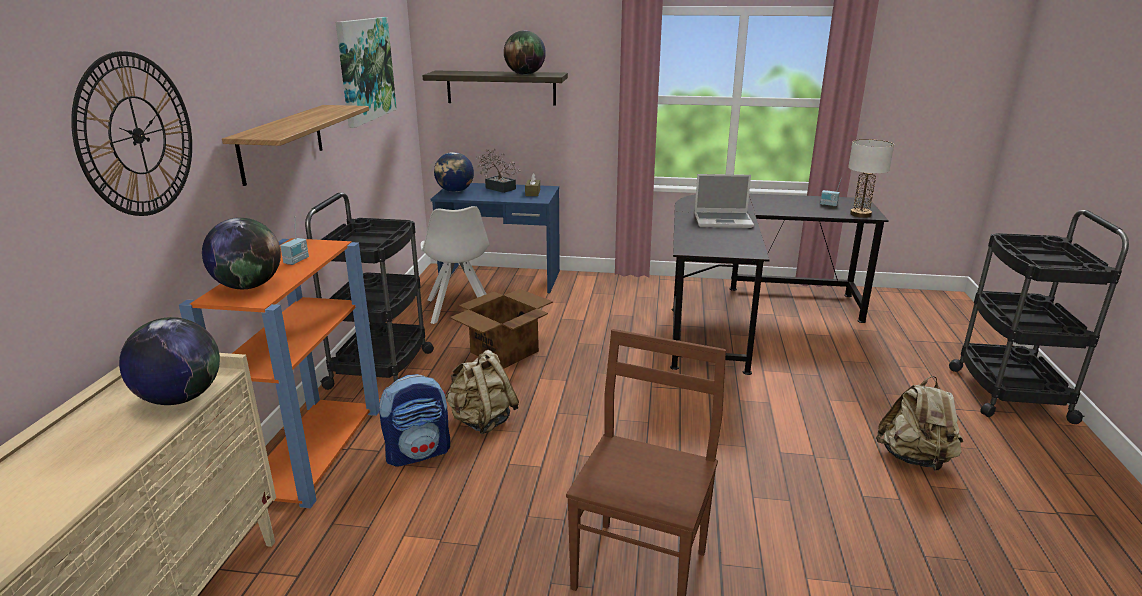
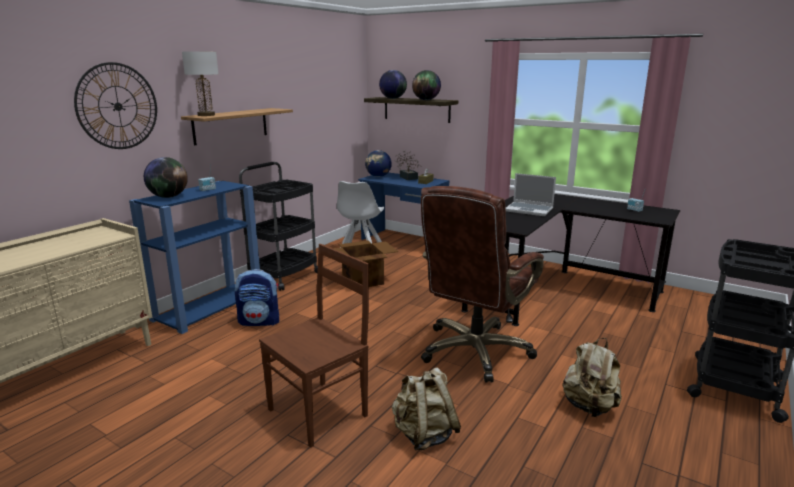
camera: 25 degrees right, 5 degrees down
globe [119,317,220,405] -> globe moved to [379,70,407,99]
orange bookcase [179,238,380,508] -> blue bookcase [129,181,260,334]
picture [336,17,397,128] -> none
beige backpack [445,350,519,434] -> beige backpack moved to [392,367,461,450]
table lamp [848,139,894,218] -> table lamp moved to [182,51,218,116]
none -> brown office chair [421,186,544,383]

